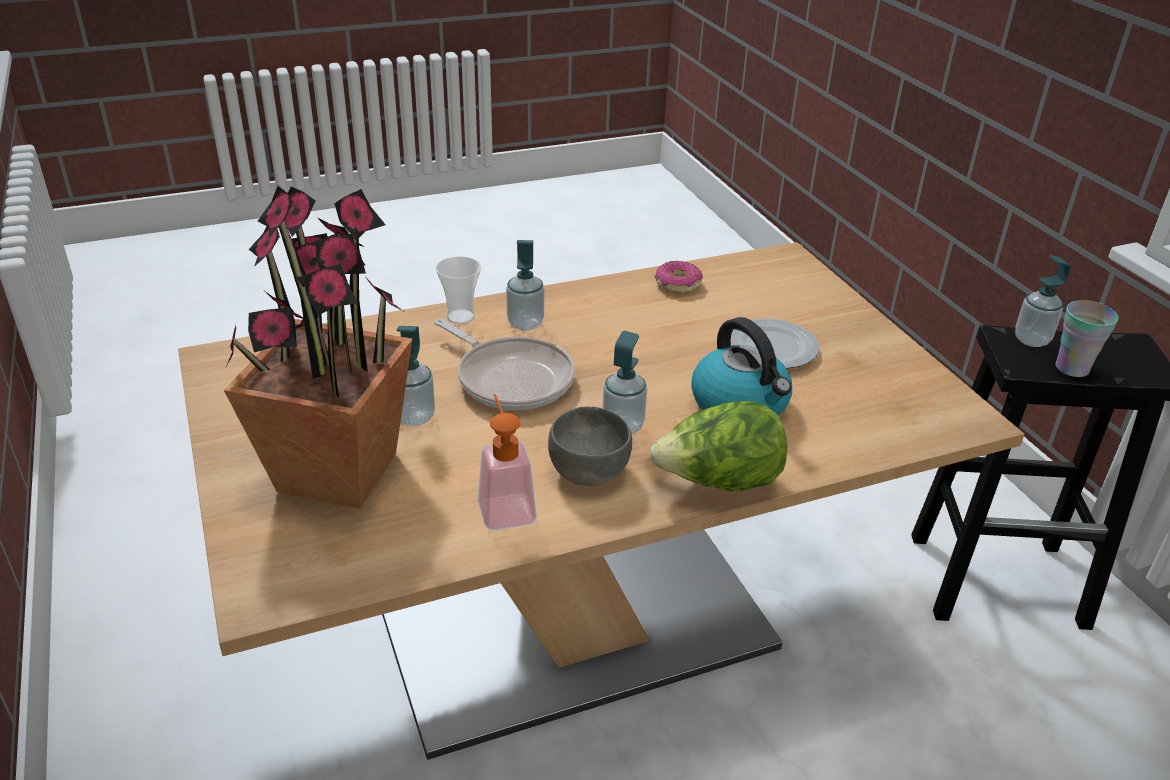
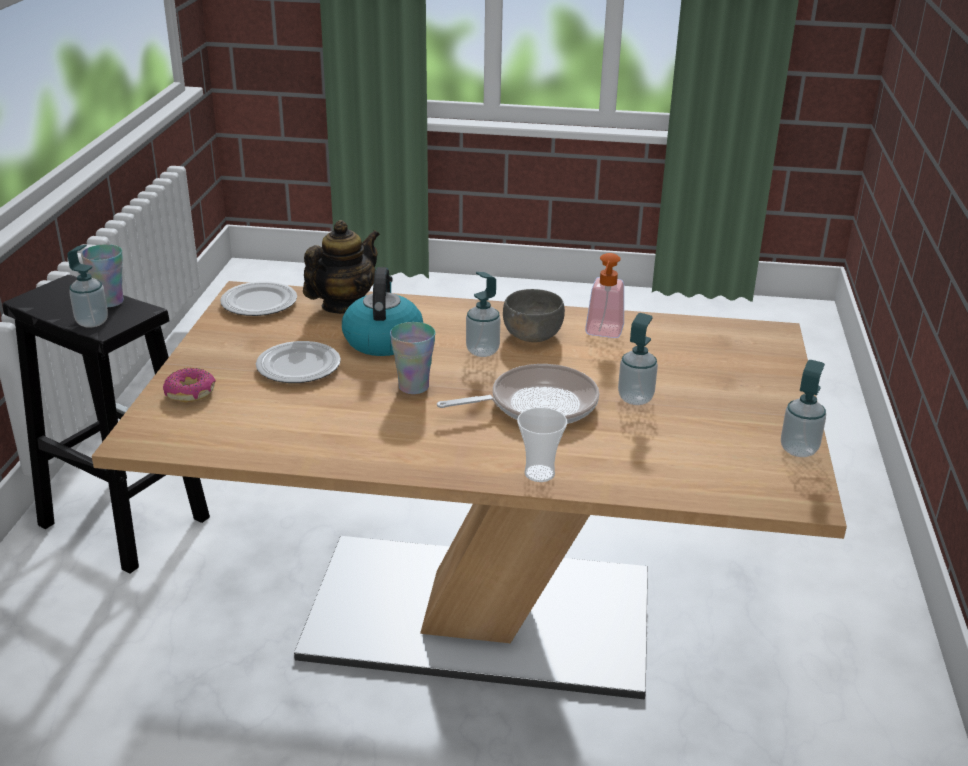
camera: 150 degrees left, 5 degrees down
potted plant [224,186,412,509] -> none
frying pan [434,319,575,410] -> frying pan turned 90 degrees clockwise [437,364,599,424]
soap dispenser [506,240,544,331] -> soap dispenser moved to [781,360,826,457]
lettuce [650,401,787,491] -> none
donut [655,261,703,293] -> donut moved to [163,368,216,402]
none -> plate [220,281,297,316]
none -> teapot [303,220,380,314]
none -> cup [390,322,436,394]

